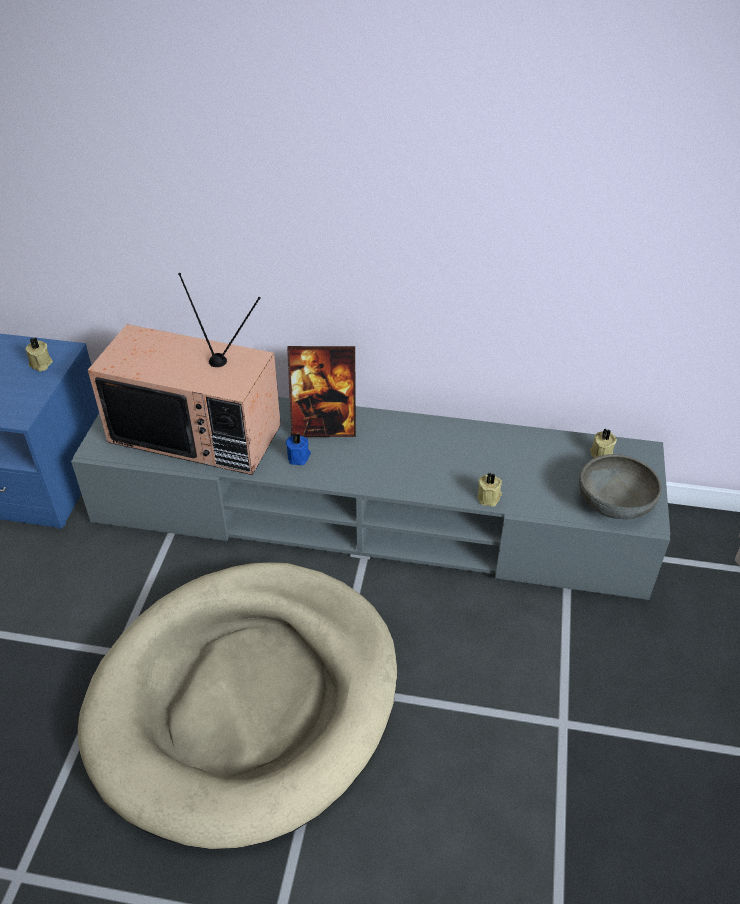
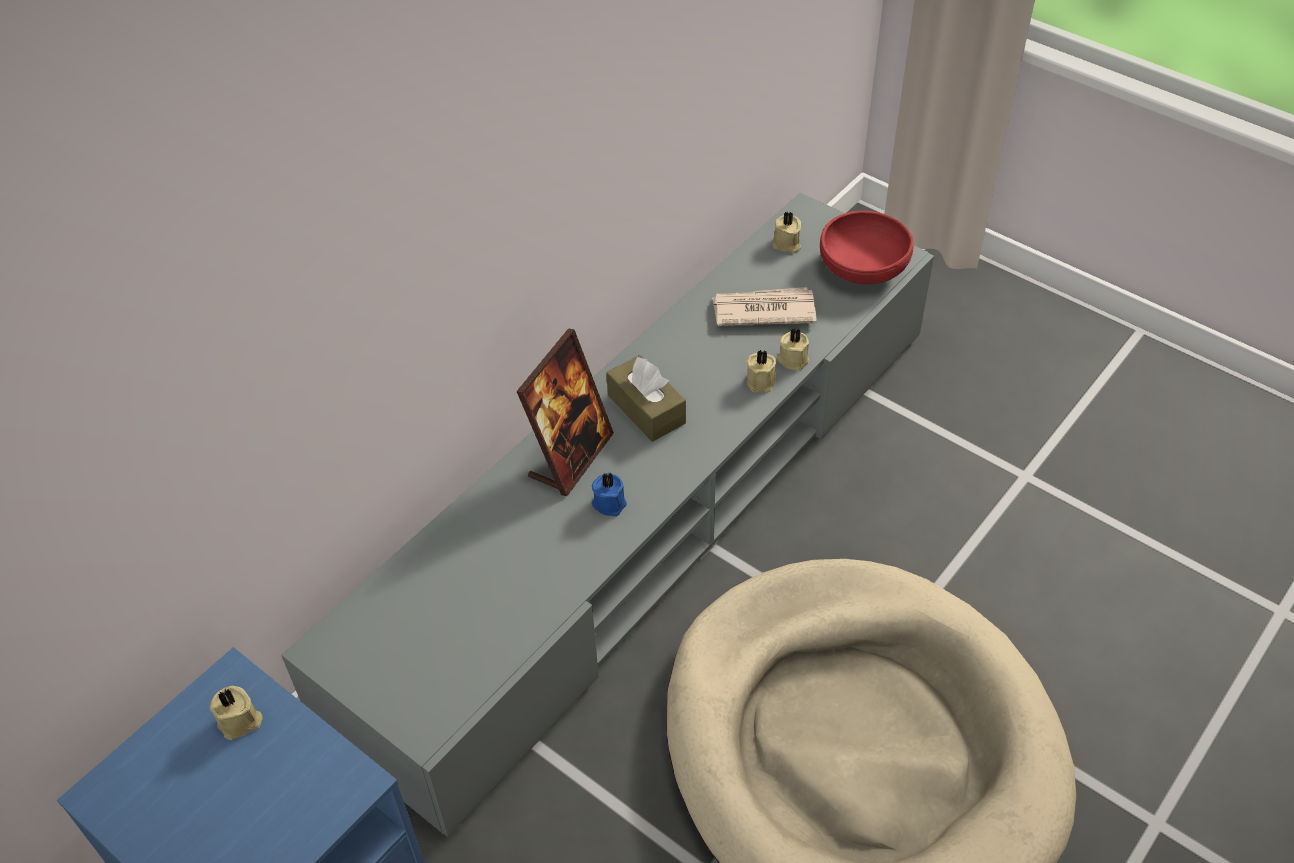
camera: 60 degrees left, 5 degrees up
television [88,273,281,475] -> none
grey bowl [579,454,661,519] -> red bowl [820,211,914,284]
none -> brown tissue box [606,355,686,442]
none -> newspaper [712,287,817,326]
none -> beige candle [746,350,777,393]

